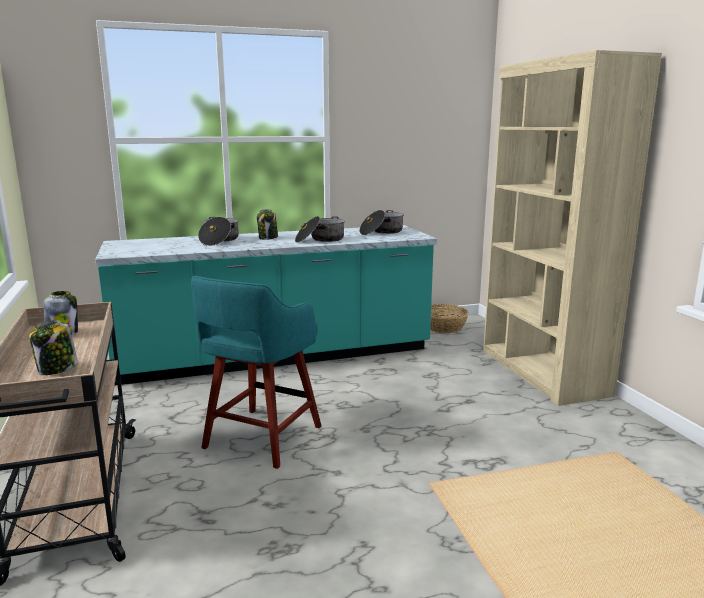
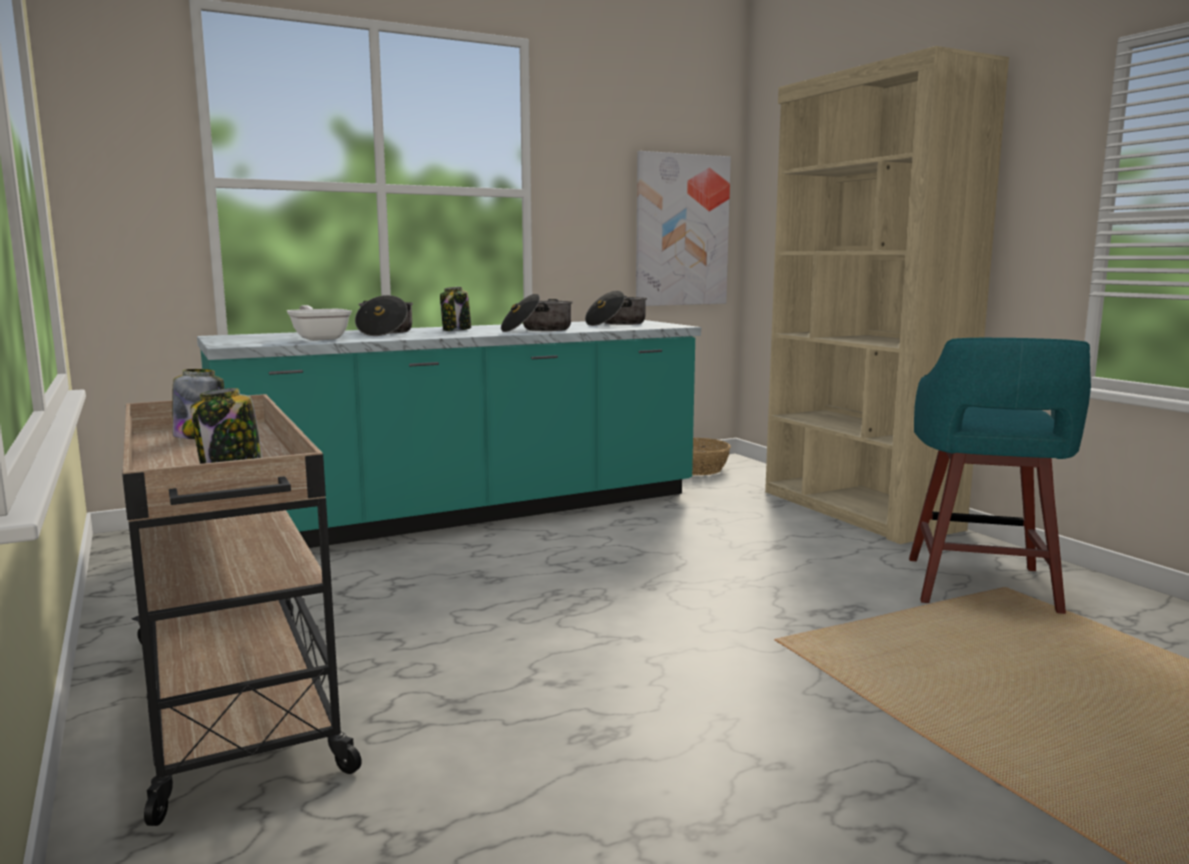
camera: 10 degrees left, 5 degrees down
turquoise stool [191,276,322,469] -> turquoise stool moved to [909,338,1091,614]
none -> frying pan [287,305,352,341]
none -> picture [636,151,731,306]

